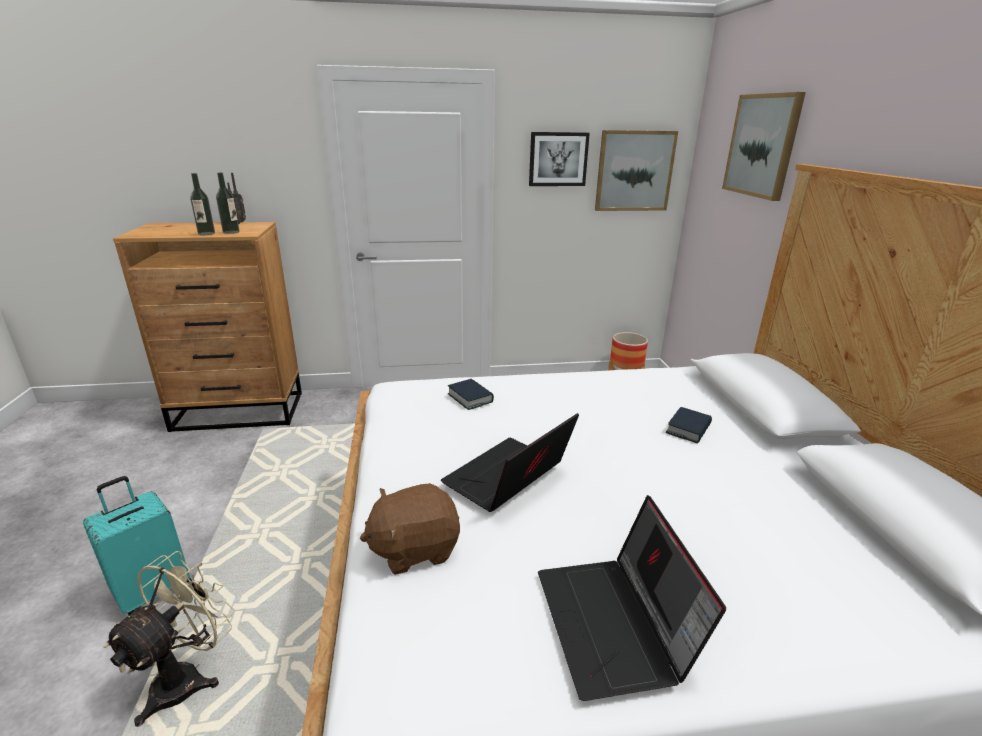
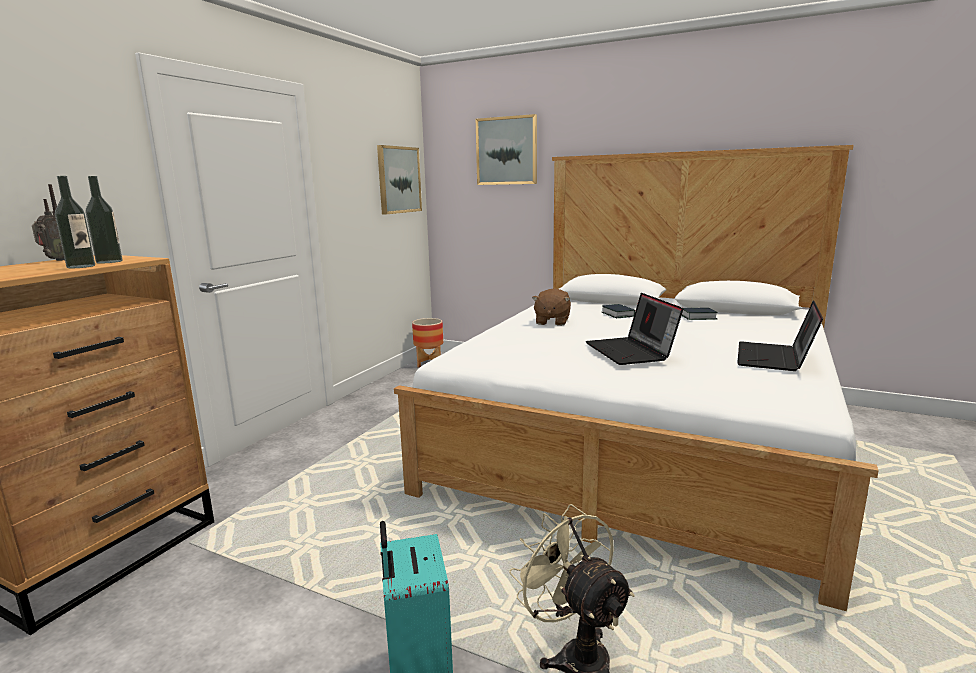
camera: 55 degrees left, 10 degrees down
brown plush toy [360,483,460,575] -> brown plush toy moved to [532,288,571,326]
book [448,379,494,410] -> book moved to [682,308,718,320]
picture [529,132,590,186] -> none
laptop [538,495,726,701] -> laptop turned 90 degrees clockwise [737,301,823,371]

